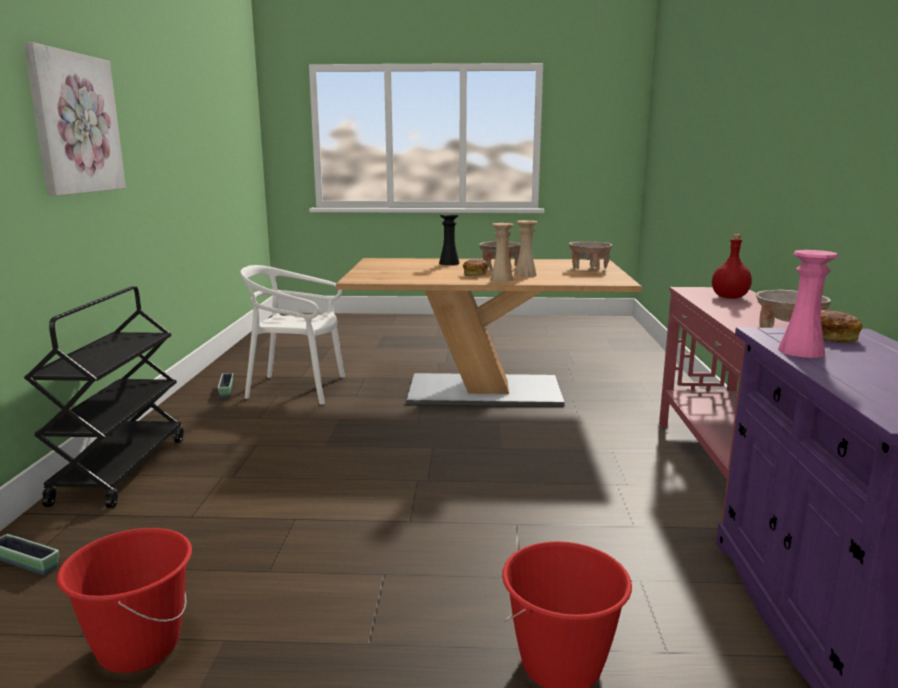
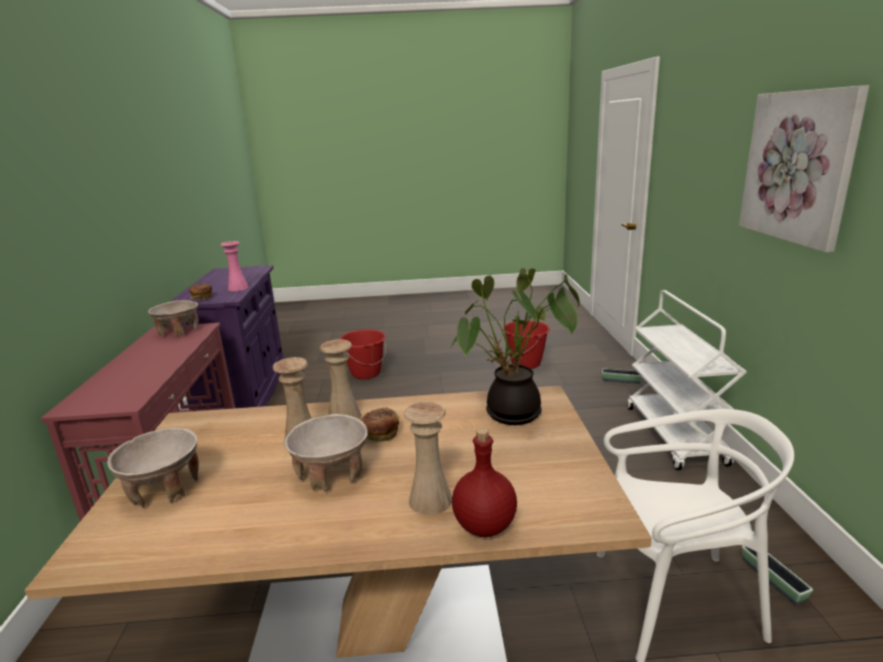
camera: 175 degrees right, 5 degrees up
black cart [24,286,184,508] -> white cart [627,290,747,470]
black vase [439,214,460,265] -> beige vase [404,401,452,515]
red bottle [712,234,752,299] -> red bottle moved to [452,428,517,537]
none -> potted plant [450,268,580,425]

